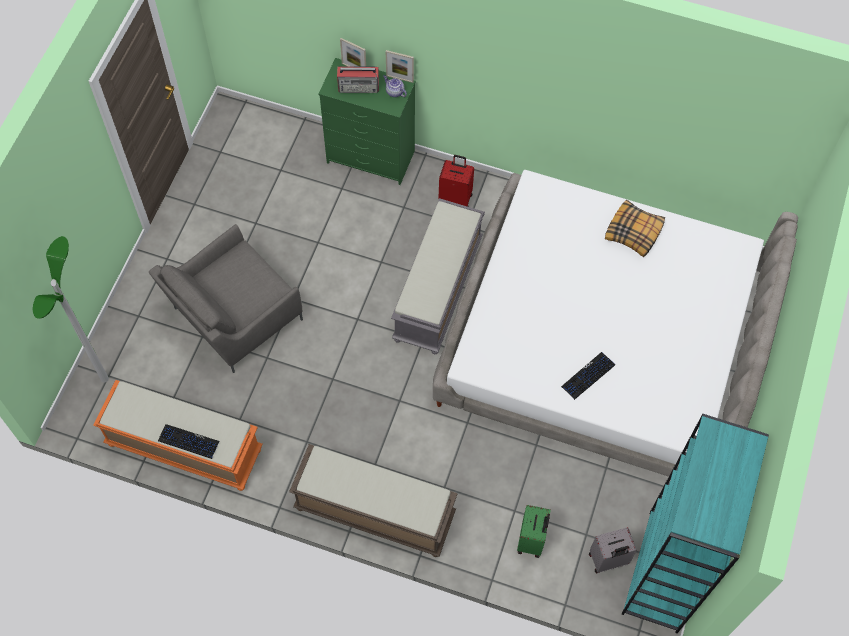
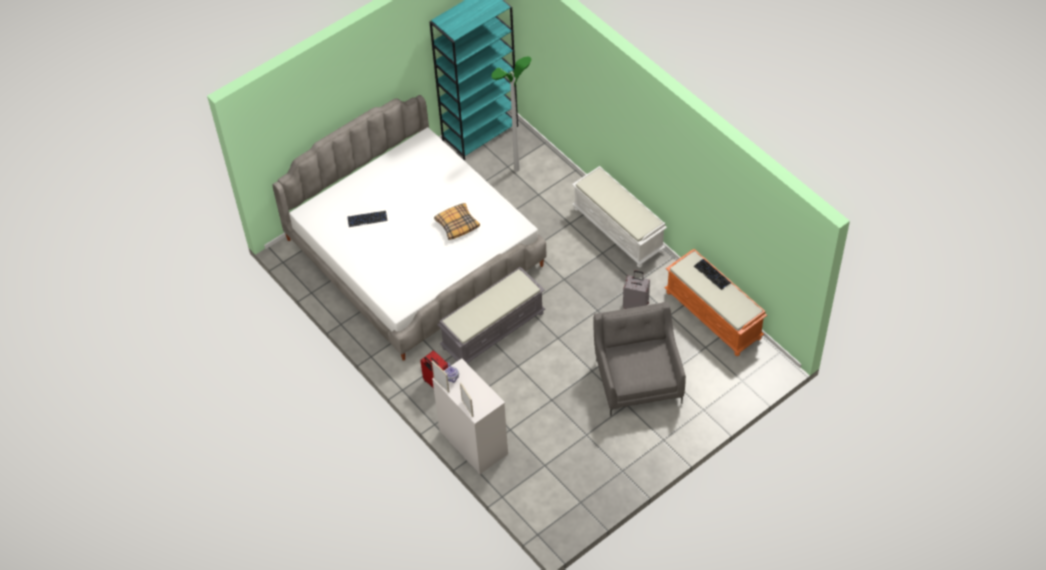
camera: 145 degrees left, 10 degrees down
floor lamp [33,236,109,383] -> floor lamp moved to [491,57,531,171]
grey armchair [149,224,303,373] -> grey armchair turned 90 degrees counterclockwise [593,302,686,416]
brown bench [289,444,458,557] -> white bench [572,166,667,268]
green dresser [319,58,416,185] -> white dresser [432,358,508,474]
radio [337,66,379,93] -> none
green suitcase [517,505,551,558] -> none
keyboard [561,352,615,400] -> keyboard moved to [347,211,387,227]
grey suitcase [589,527,637,574] -> grey suitcase moved to [623,270,650,309]
pillow [605,200,665,257] -> pillow moved to [434,203,480,240]

